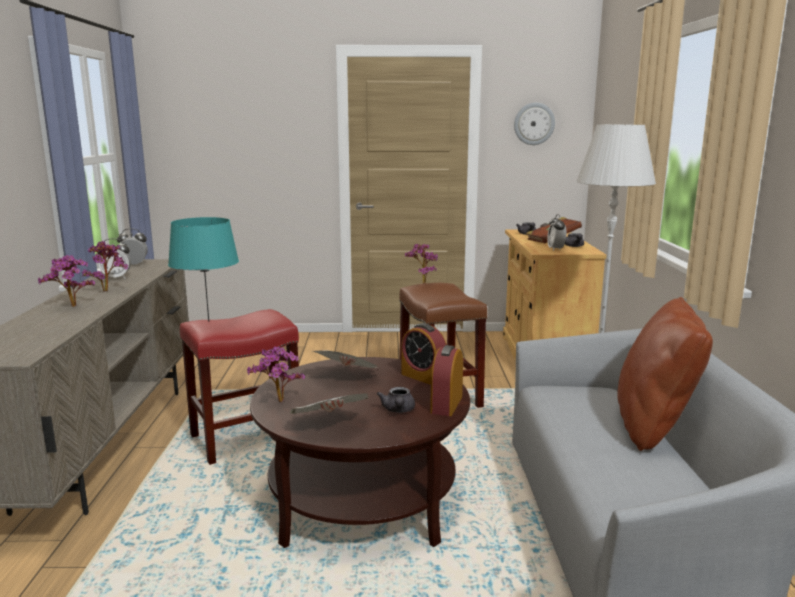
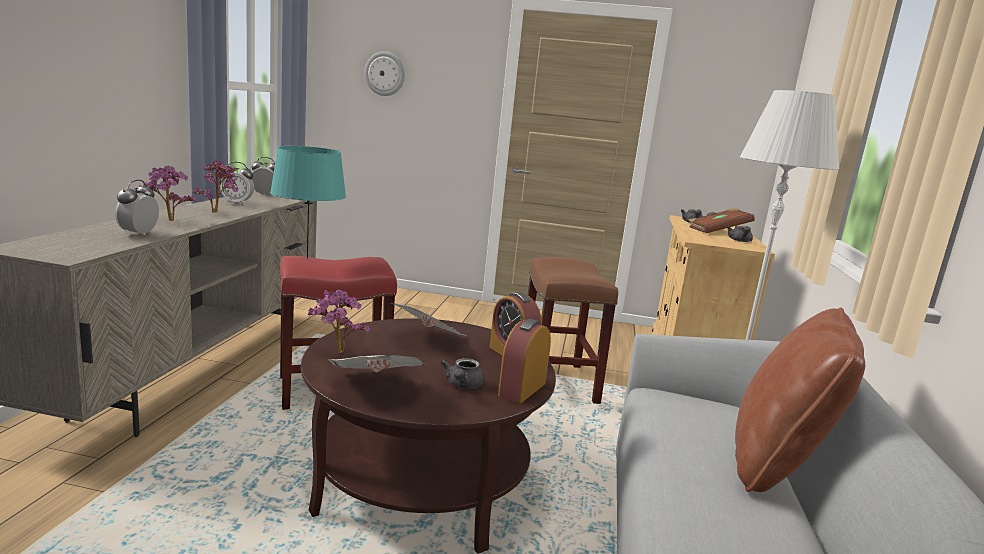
camera: 10 degrees right, 0 degrees up
potted plant [405,243,438,284] -> none
wall clock [514,103,555,145] -> wall clock moved to [365,51,405,96]
alarm clock [547,214,567,251] -> alarm clock moved to [115,180,159,236]

